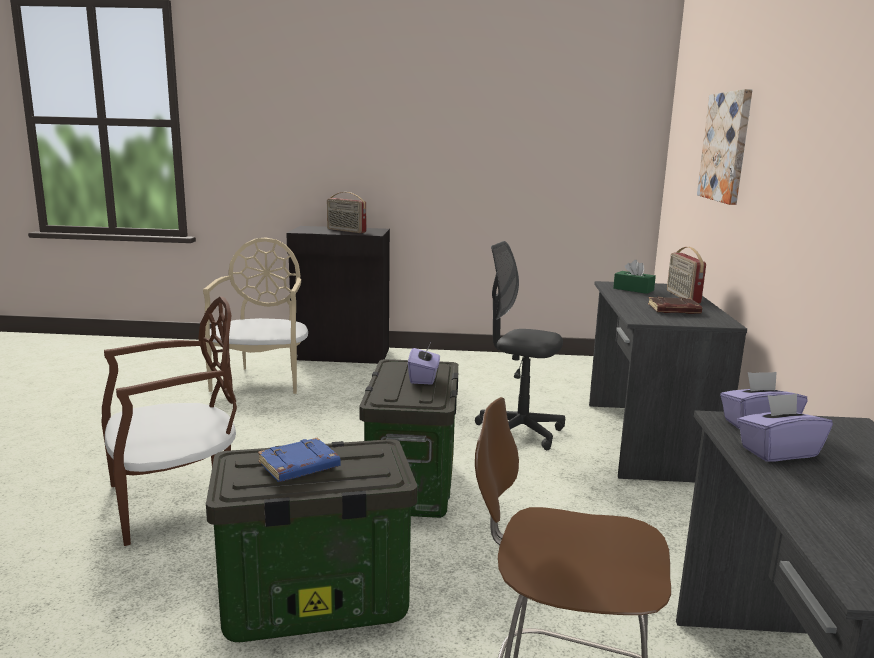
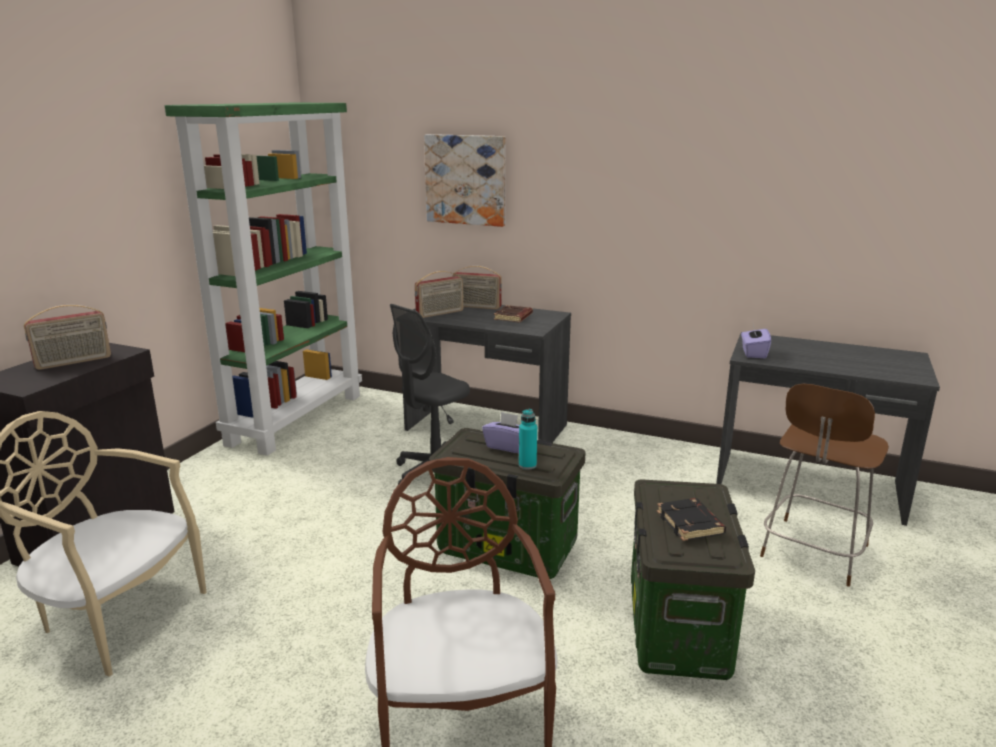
camera: 70 degrees left, 5 degrees up
blue book [258,438,341,482] -> black book [657,498,726,541]
green tissue box [613,260,656,294] -> radio [415,271,463,318]
purple tissue box [737,394,833,462] -> none
none -> green bookcase [165,103,362,456]
none -> turquoise bottle [519,409,537,470]

